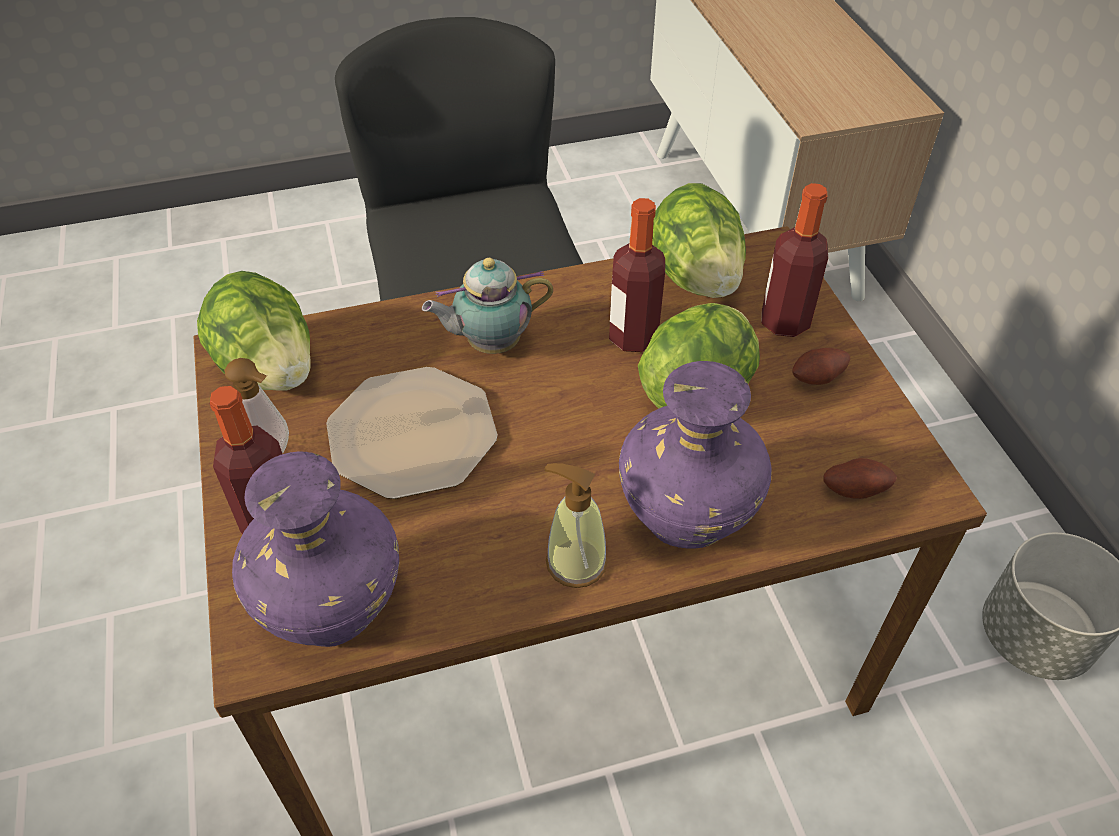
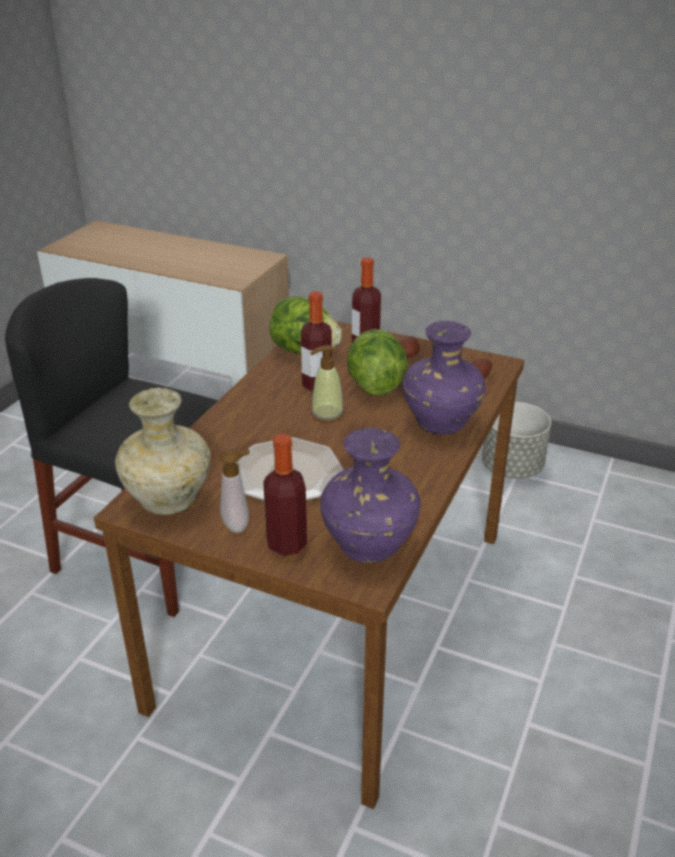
camera: 50 degrees left, 15 degrees down
lettuce [197,271,311,391] -> beige vase [115,387,210,515]
teapot [422,258,553,354] -> none
soap dispenser [544,463,608,588] -> soap dispenser moved to [310,345,344,423]

